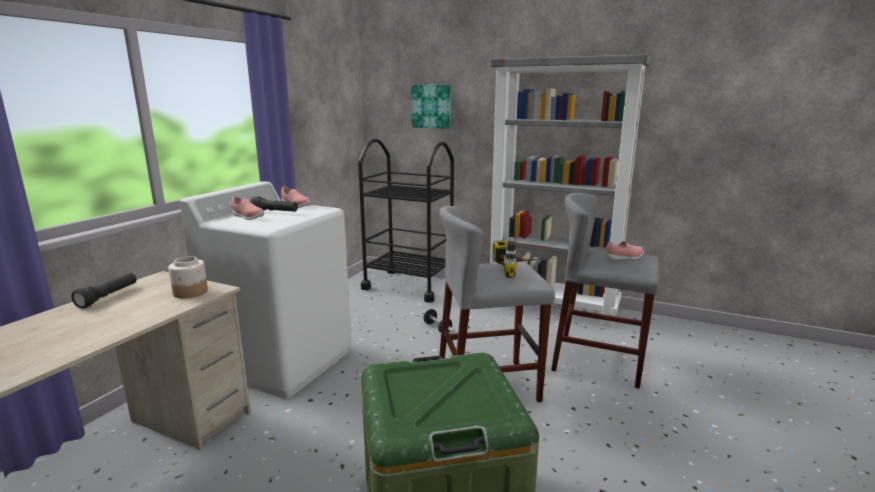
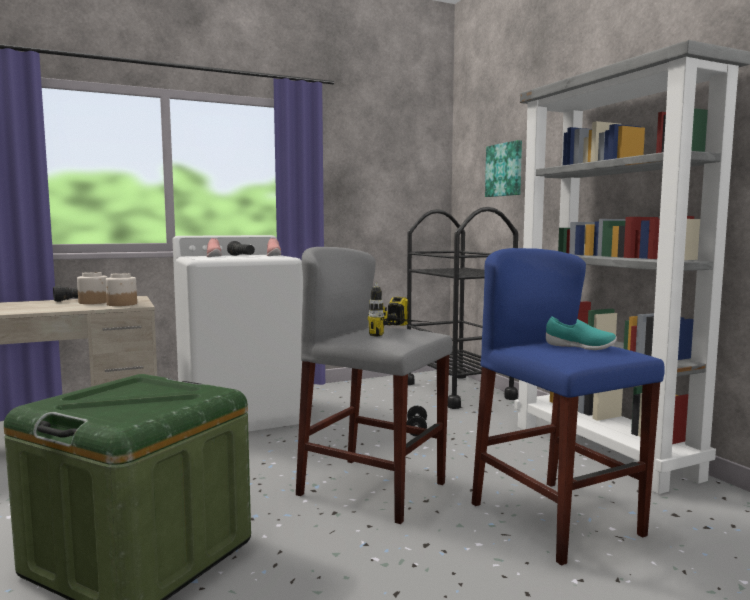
camera: 40 degrees right, 10 degrees down
grey stool [551,193,659,389] -> blue stool [472,248,665,566]
pink shoe [605,241,644,260] -> turquoise shoe [546,316,617,350]
none -> jar [77,272,107,304]

